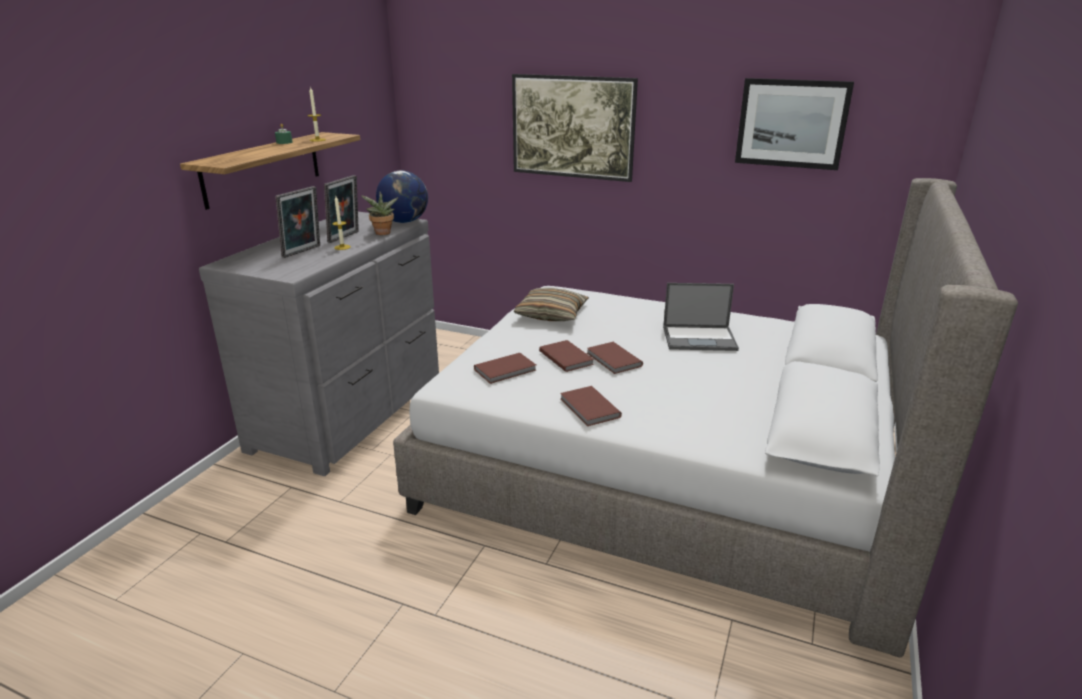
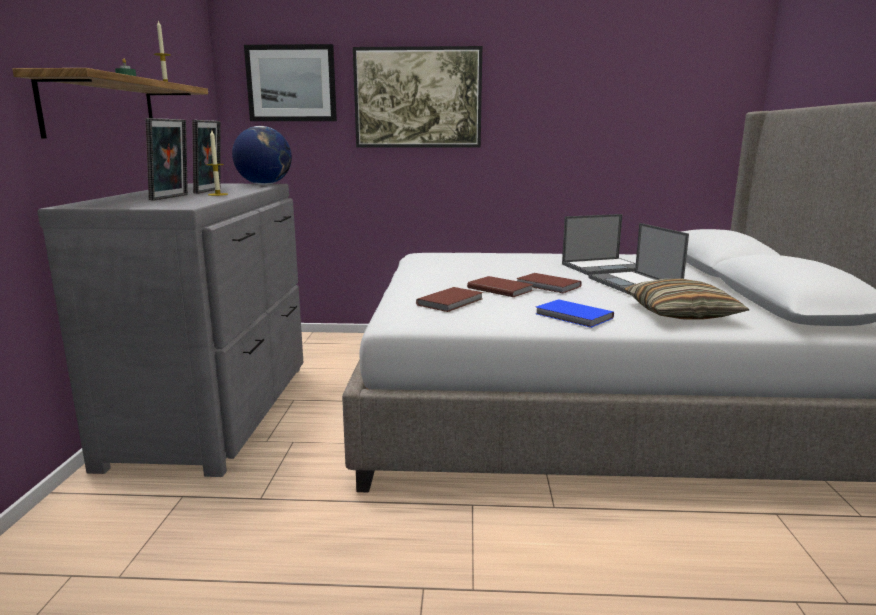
camera: 20 degrees left, 10 degrees down
potted plant [361,191,398,235] -> none
pillow [514,288,589,321] -> pillow moved to [625,279,749,319]
brown book [560,386,622,426] -> blue book [536,299,614,328]
picture [735,78,854,170] -> picture moved to [244,44,337,121]
none -> laptop [588,223,689,295]

